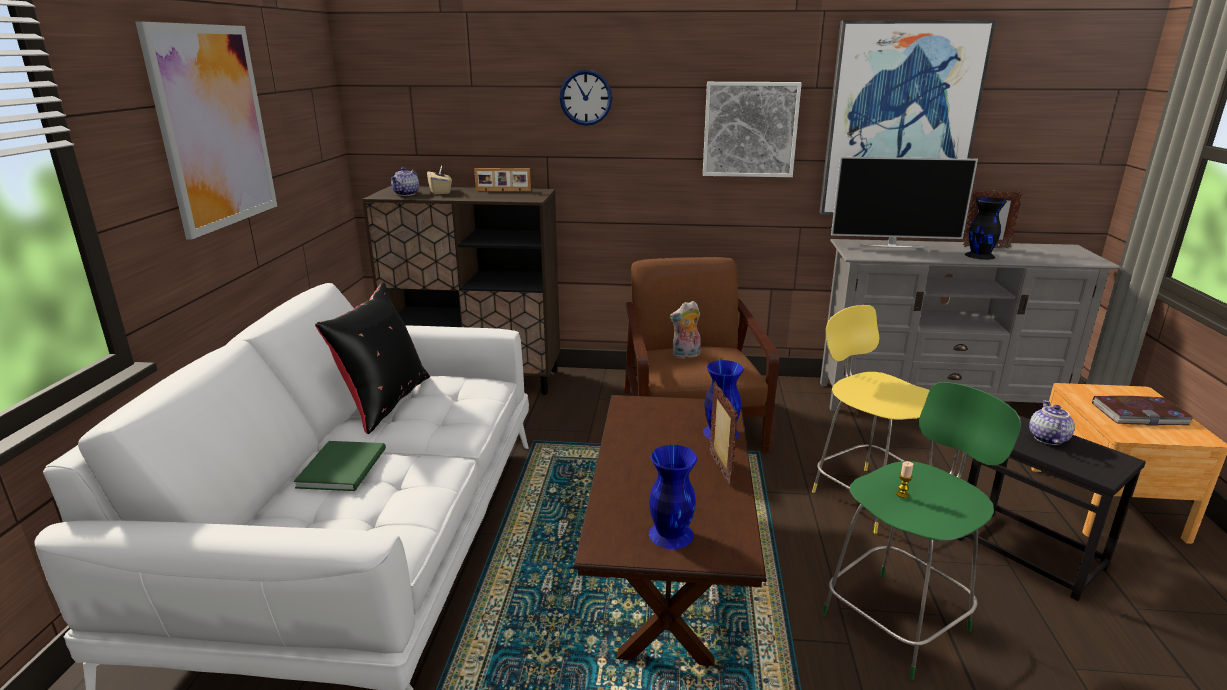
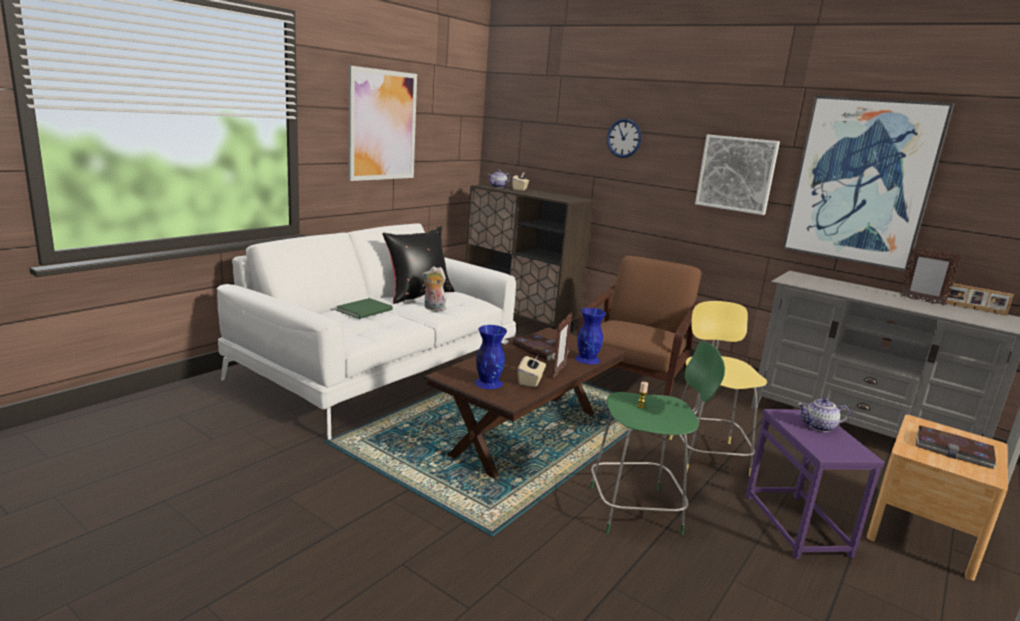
camera: 30 degrees right, 5 degrees down
picture frame [474,168,531,191] -> picture frame moved to [944,283,1014,315]
plush toy [670,301,701,359] -> plush toy moved to [422,267,446,311]
television [831,157,978,248] -> none
black side table [958,415,1146,601] -> purple side table [745,409,884,559]
black vase [965,197,1007,260] -> none
teapot [1029,400,1075,445] -> teapot turned 135 degrees counterclockwise [798,398,850,432]
none -> book [512,333,570,361]
none -> beige tissue box [518,354,546,387]

